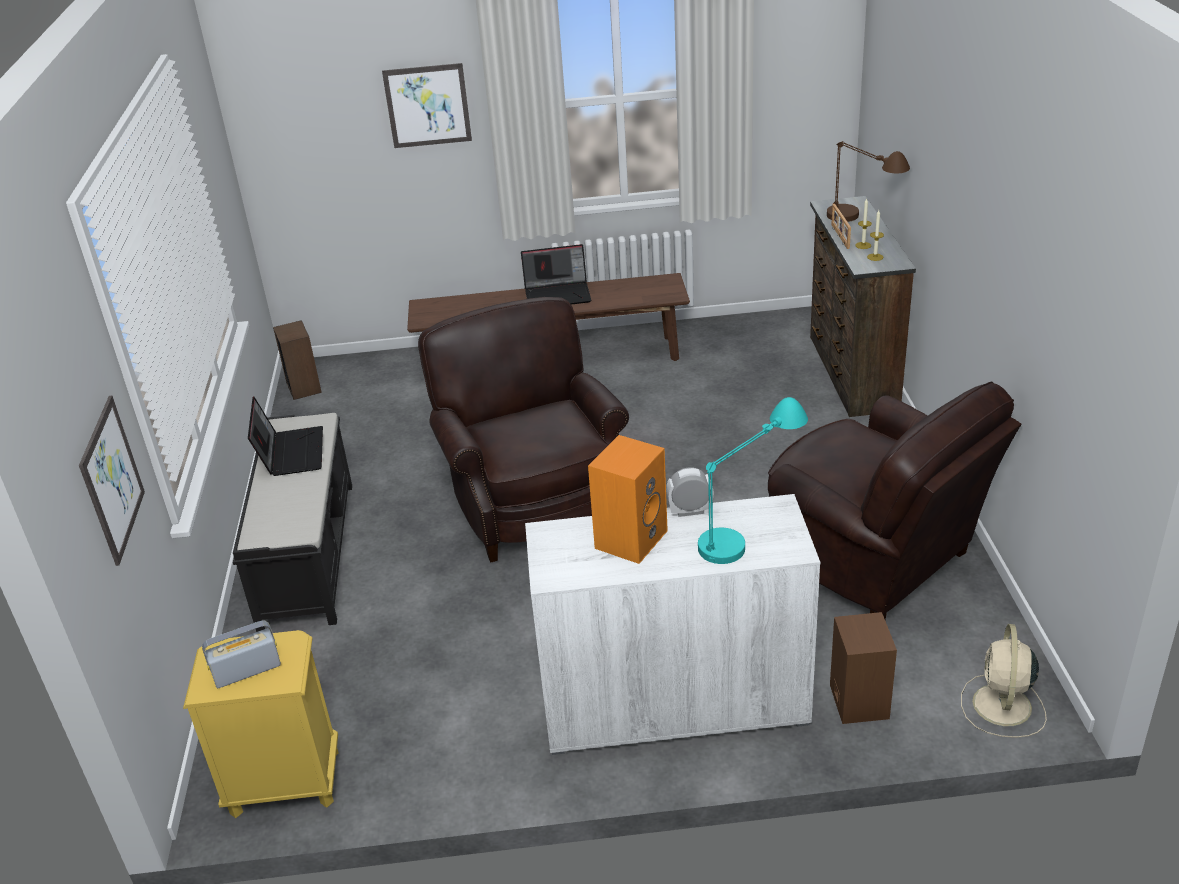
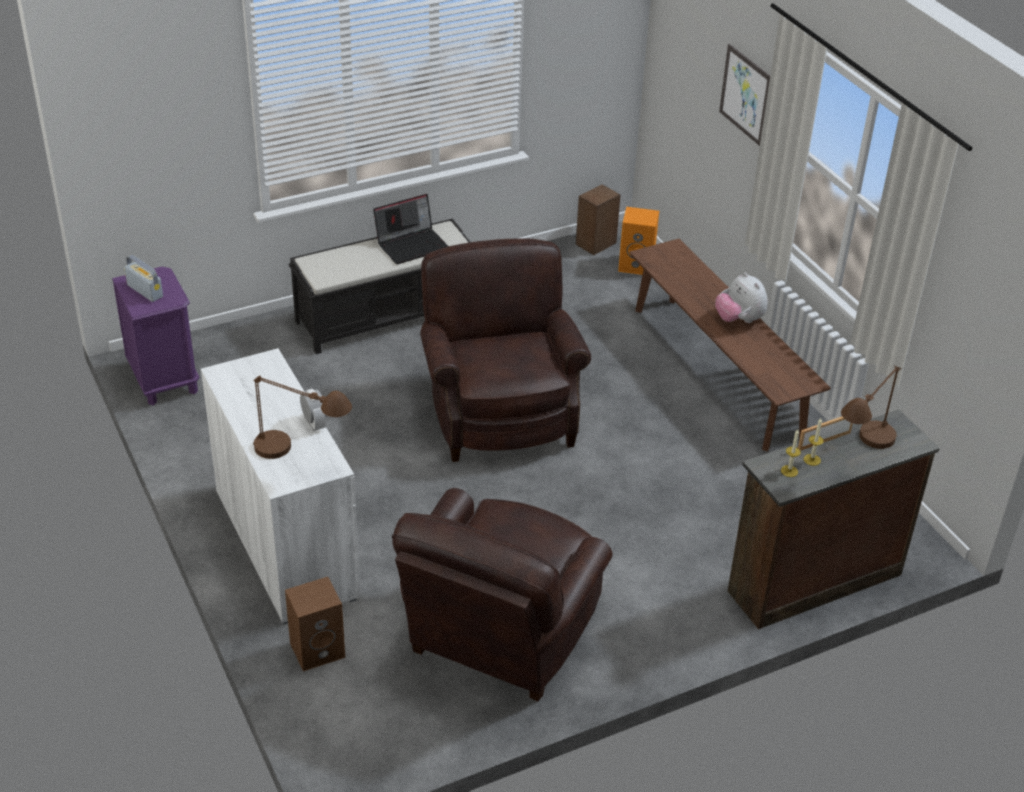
camera: 65 degrees right, 5 degrees up
picture [79,396,145,566] -> none
yellow nightstand [183,630,338,818] -> purple nightstand [112,267,199,405]
brown armchair [418,297,629,562] -> brown armchair turned 60 degrees counterclockwise [420,239,591,462]
laptop [521,244,591,305] -> plush toy [715,272,768,323]
orange speaker [588,435,668,564] -> orange speaker moved to [618,207,659,275]
turquoise table lamp [698,397,808,564] -> brown table lamp [253,375,352,459]
beige fan [961,624,1047,738] -> none

